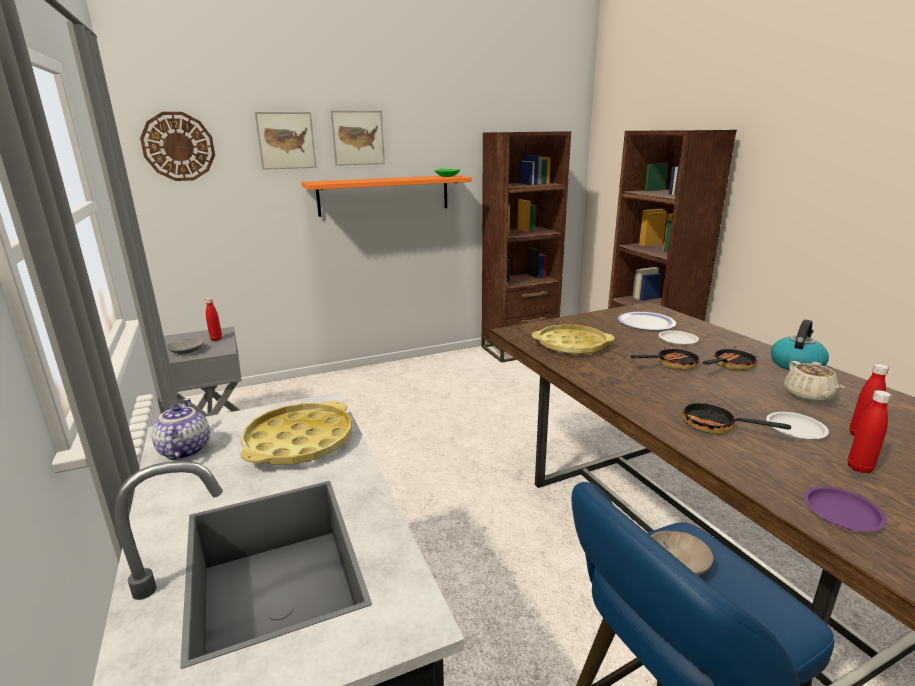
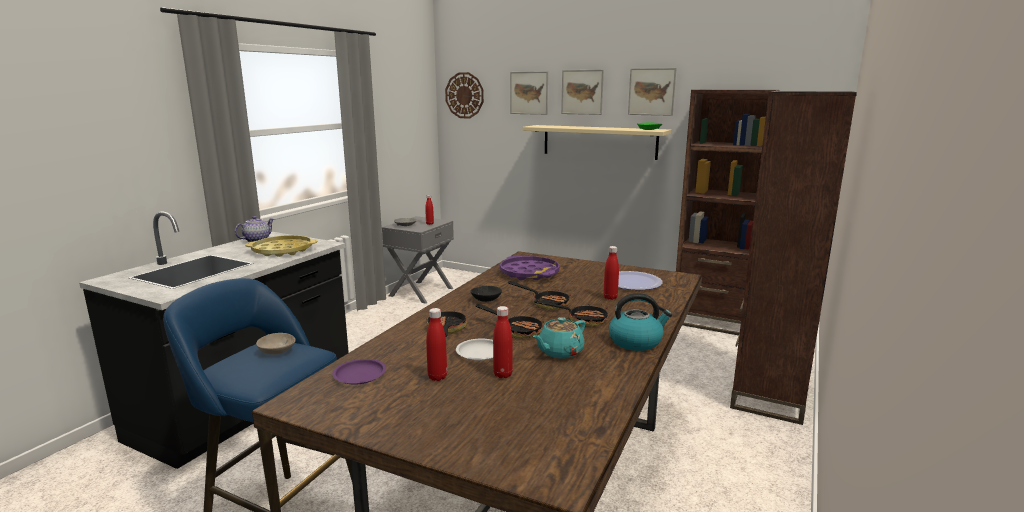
camera: 50 degrees right, 5 degrees down
orange shelf [302,175,472,217] -> beige shelf [522,125,671,160]
yellow tray [532,324,615,355] -> purple tray [500,256,560,280]
white plate [659,331,699,345] -> red bottle [604,246,619,300]
beige teapot [784,361,844,403] -> turquoise teapot [533,317,585,359]
none -> black bowl [471,286,502,302]
none -> frying pan [476,304,544,339]
none -> picture [628,68,677,116]

